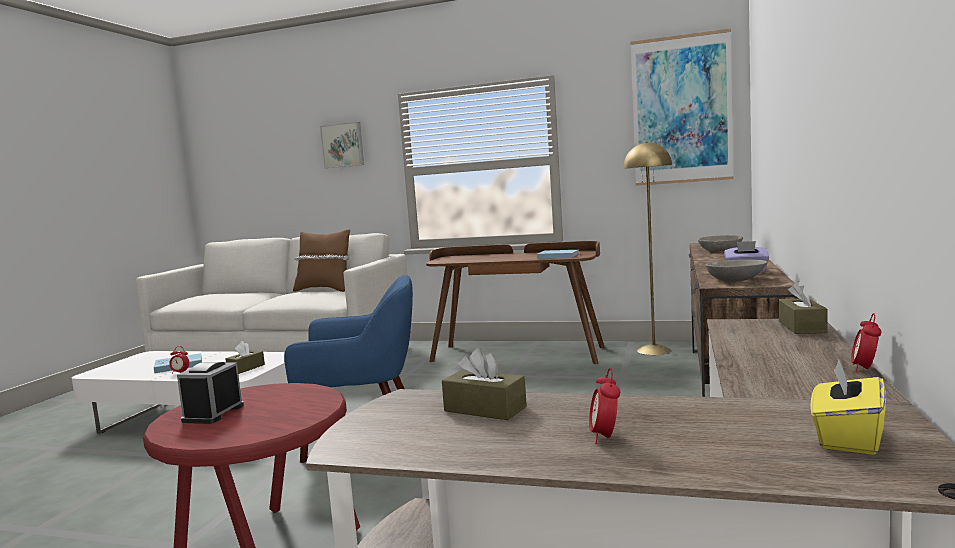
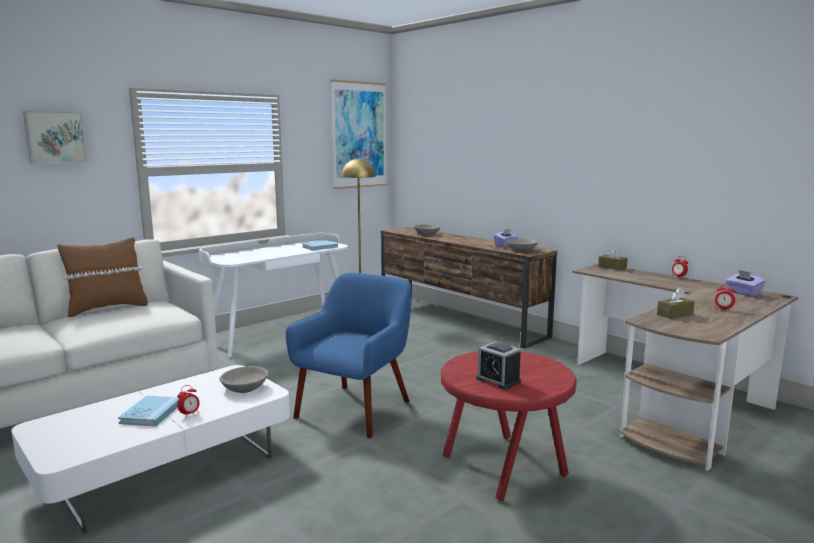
camera: 60 degrees left, 5 degrees up
brown tissue box [225,341,265,374] -> grey bowl [219,366,268,393]
brown desk [426,241,605,364] -> white desk [199,233,348,357]
yellow tissue box [810,360,886,455] -> purple tissue box [726,269,765,297]

